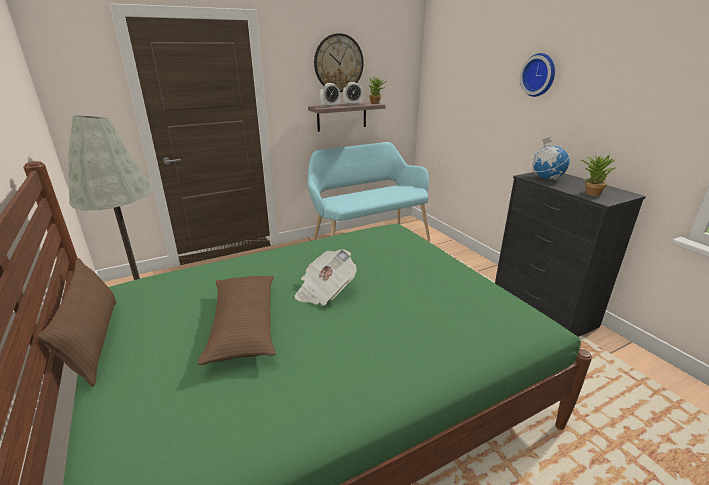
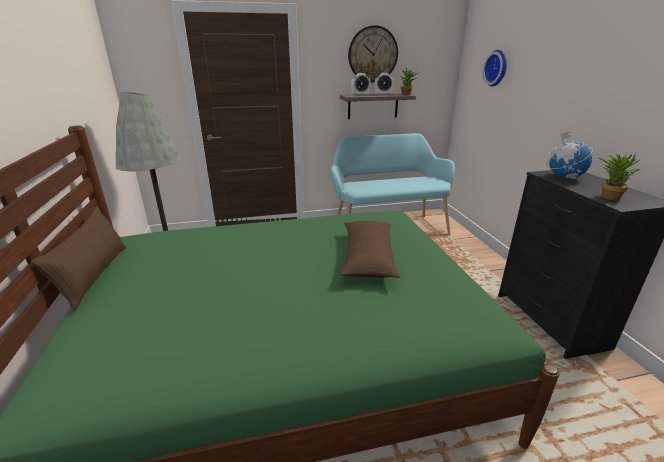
camera: 15 degrees right, 0 degrees up
brown pillow [198,276,276,365] -> brown pillow moved to [340,221,400,278]
newspaper [294,249,357,306] -> none
wall clock [520,53,555,97] -> wall clock moved to [483,50,507,87]

